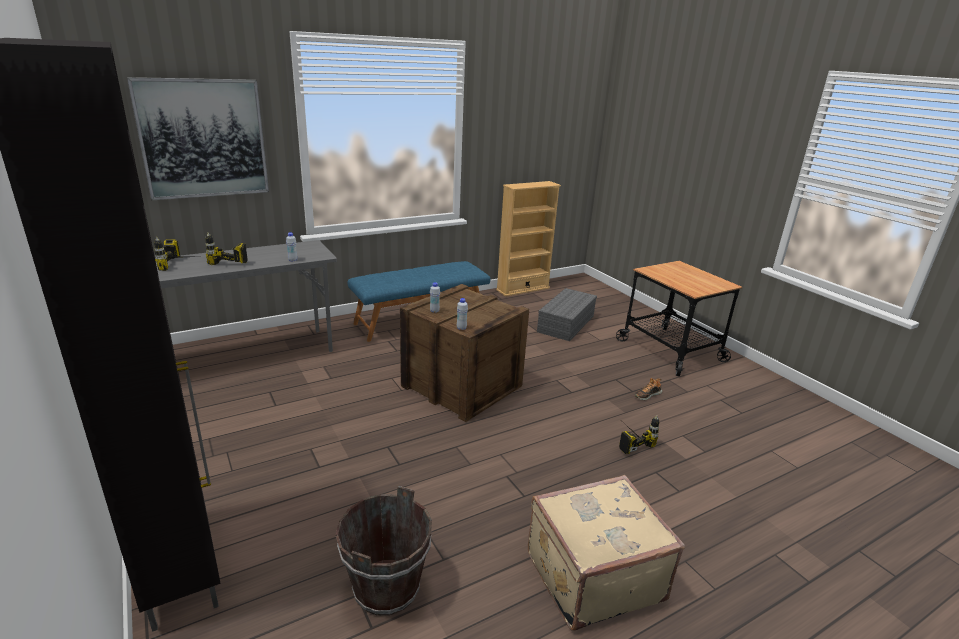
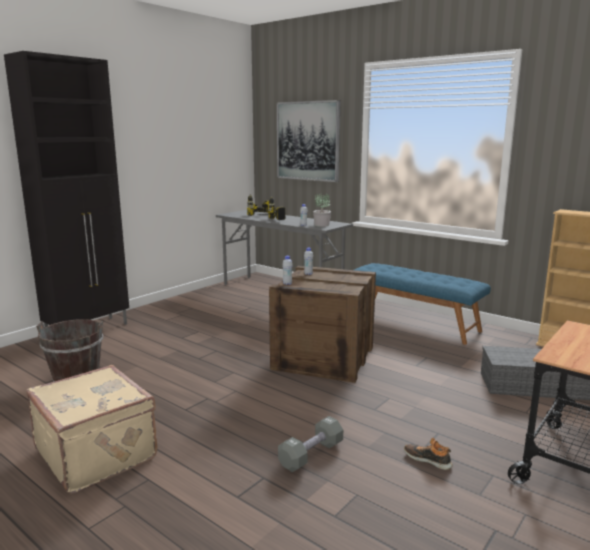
camera: 70 degrees right, 10 degrees down
power drill [619,415,659,454] -> grey dumbbell [278,416,343,472]
none -> potted plant [313,194,331,227]

